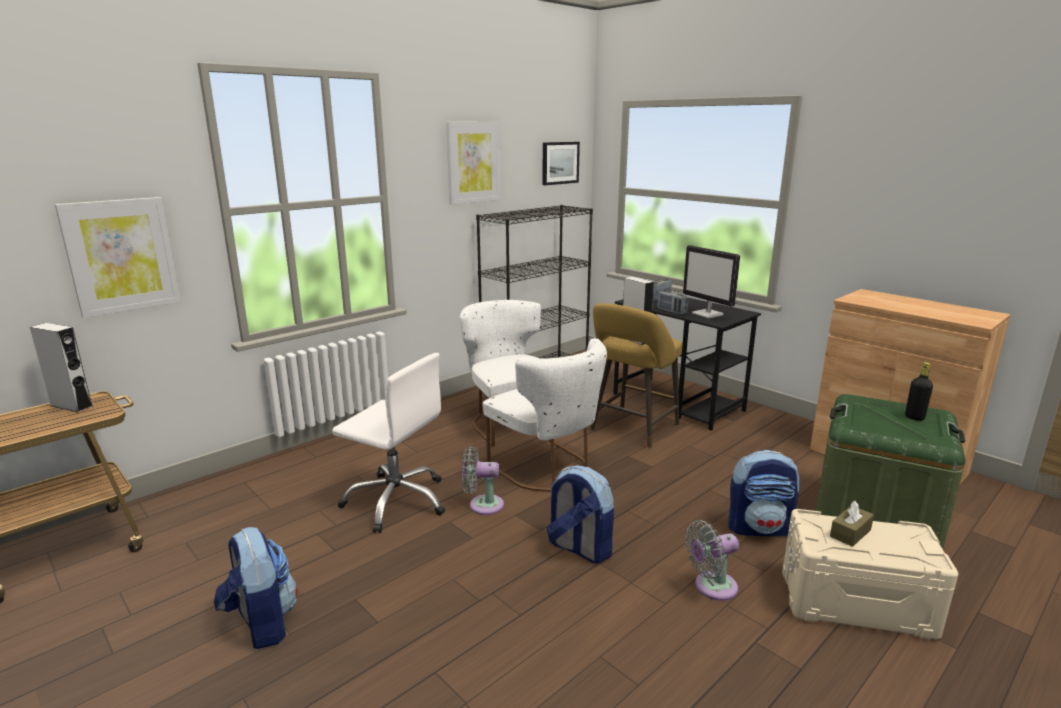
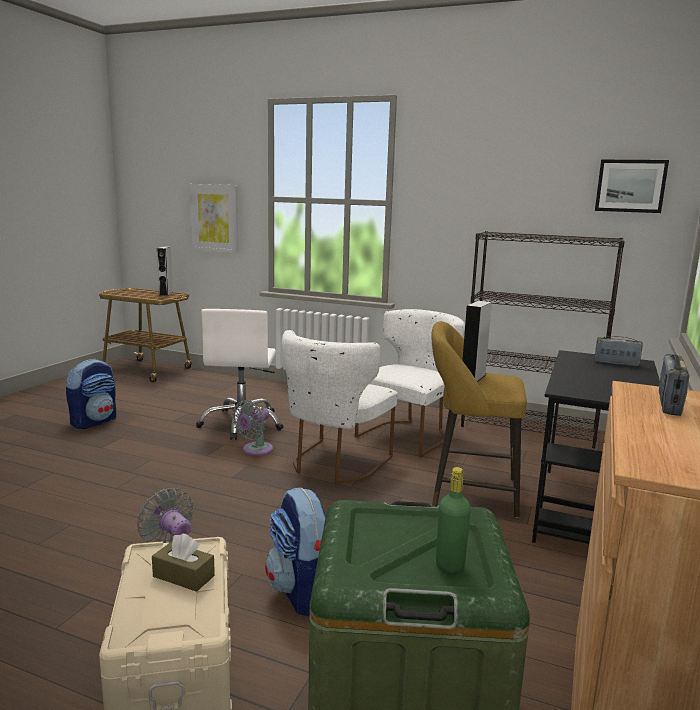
camera: 65 degrees right, 5 degrees down
picture [446,122,500,205] -> none
grey fan [462,446,504,515] -> grey fan turned 120 degrees counterclockwise [232,400,273,456]
backpack [547,465,614,564] -> none
radio [657,290,688,315] -> radio moved to [659,354,689,416]
monitor [683,245,740,318] -> none
black bottle [905,362,933,421] -> green bottle [436,467,471,574]

